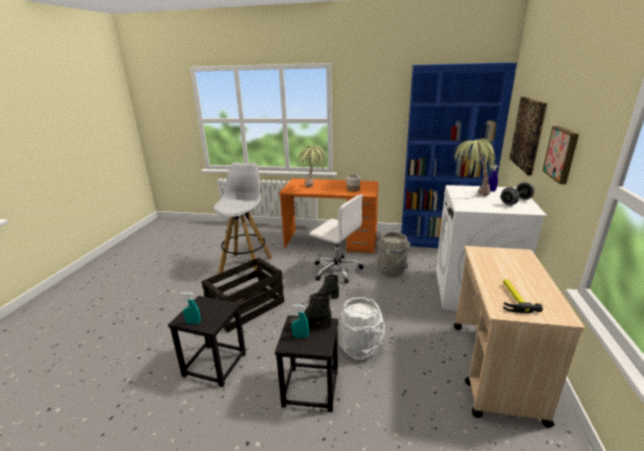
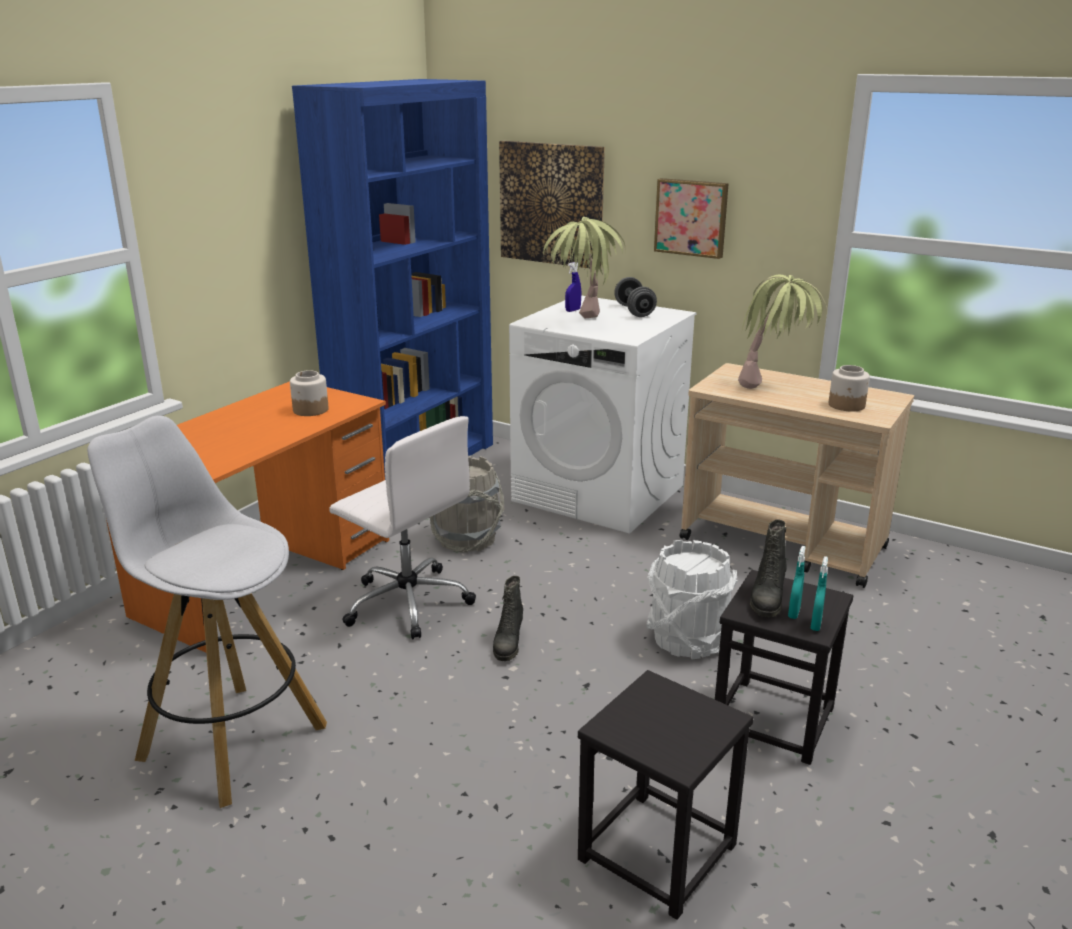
camera: 70 degrees left, 0 degrees up
turquoise spray bottle [181,292,201,324] -> turquoise spray bottle moved to [811,556,828,631]
crate [201,257,284,332] -> none
potted plant [297,145,326,187] -> potted plant moved to [738,275,828,389]
white office chair [309,194,363,284] -> white office chair turned 75 degrees clockwise [329,416,476,639]
hammer [503,280,543,313] -> jar [829,365,870,412]

